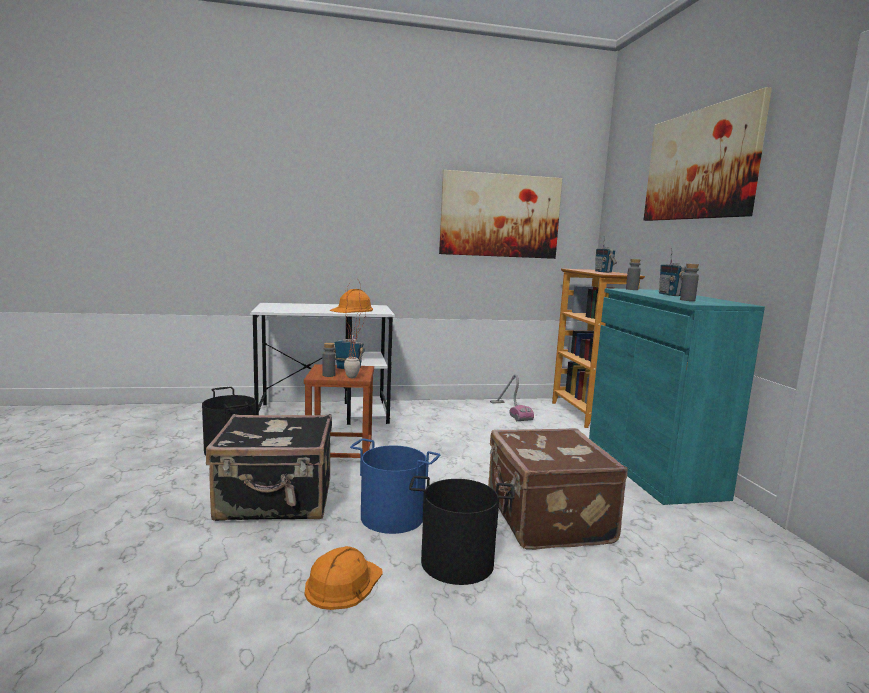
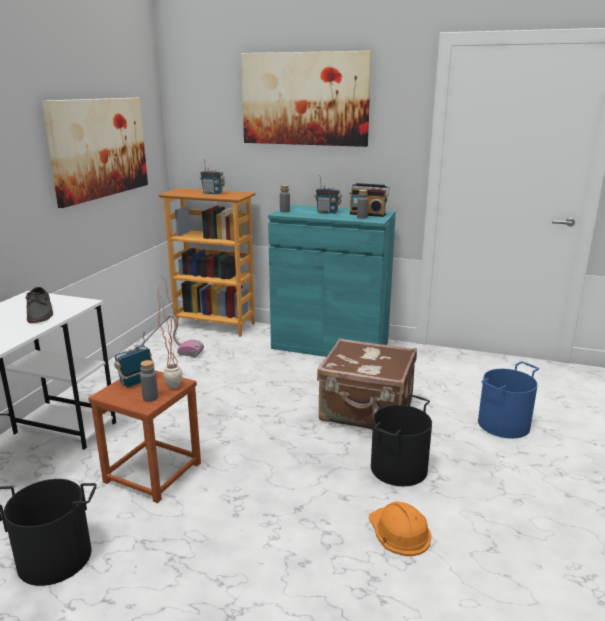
camera: 60 degrees left, 10 degrees up
black suitcase [206,414,332,521] -> none
orange hard hat [330,289,373,313] -> grey shoe [26,287,53,323]
blue bucket [350,439,440,534] -> blue bucket moved to [478,362,539,439]
none -> radio [349,183,390,217]

